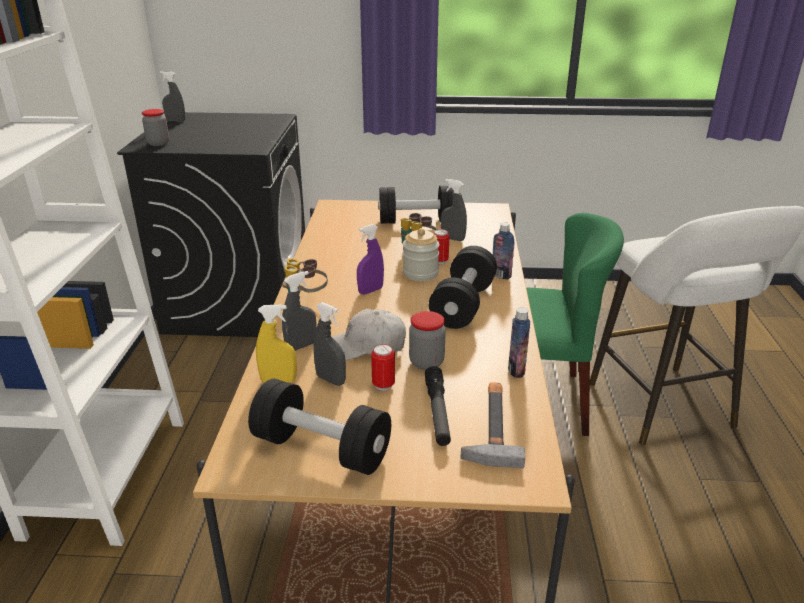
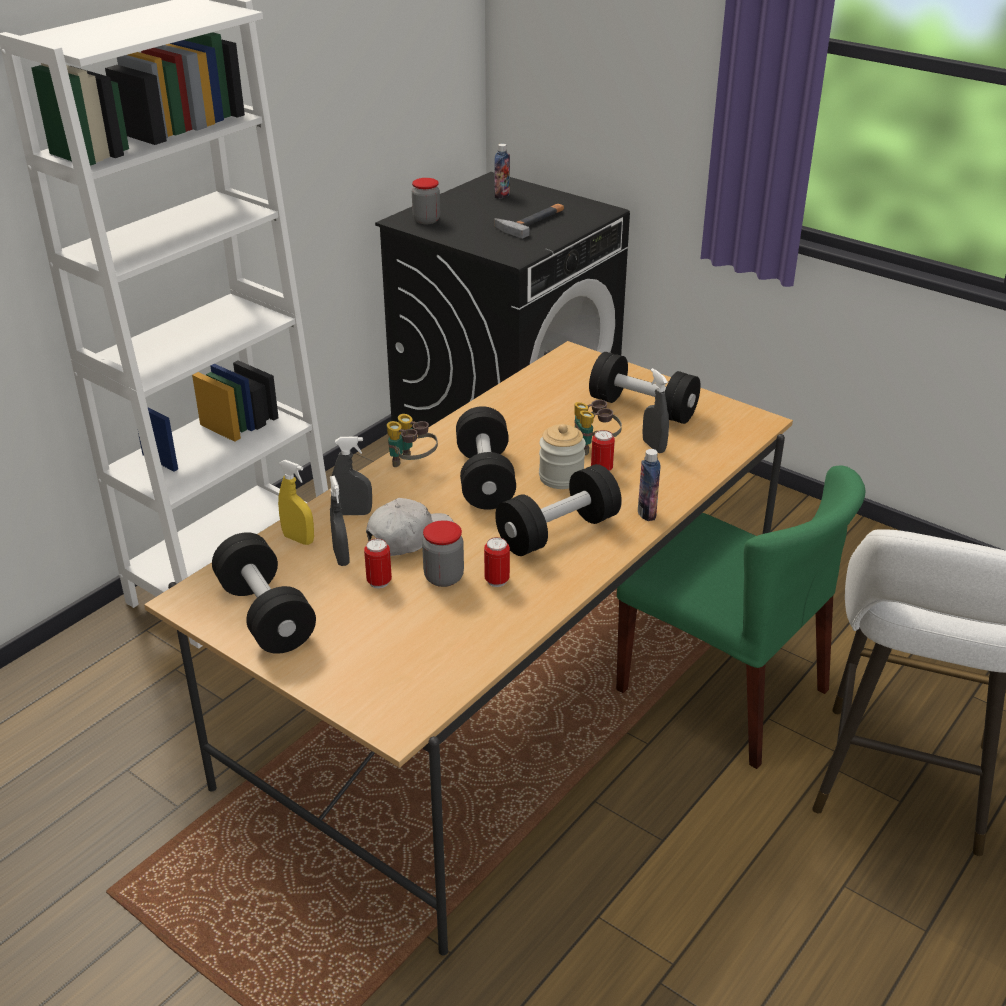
camera: 35 degrees right, 5 degrees up
grey spray bottle [160,71,185,122] -> none
white cap [332,309,406,360] -> white cap turned 120 degrees clockwise [366,498,454,556]
purple spray bottle [357,224,384,295] -> black dumbbell [456,406,516,510]
flashlight [425,366,451,446] -> none
hammer [460,382,525,468] -> hammer moved to [494,204,564,239]
bottle [508,307,530,378] -> bottle moved to [494,144,510,199]
none -> can [484,537,510,587]

